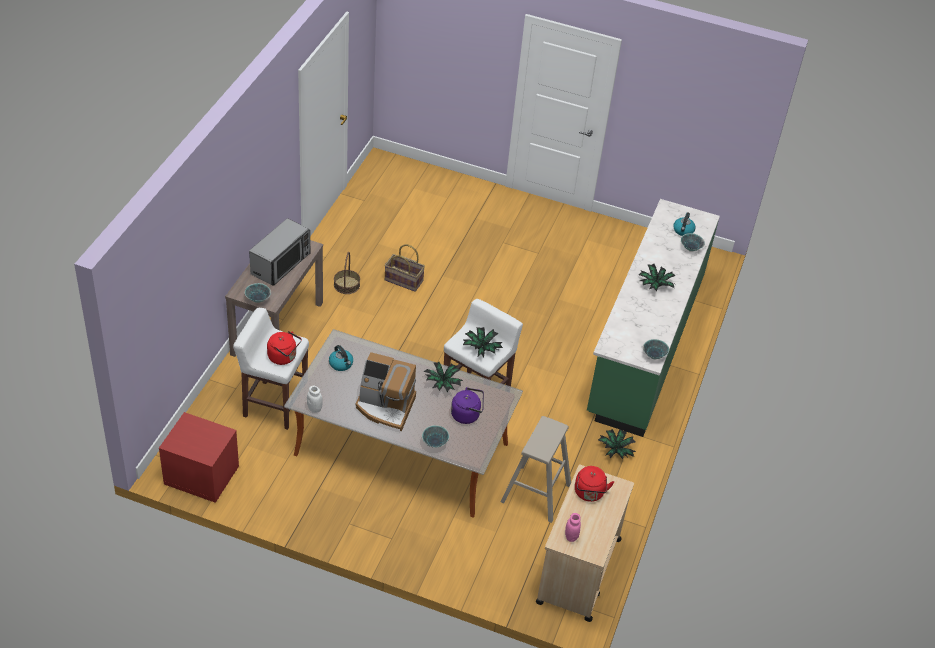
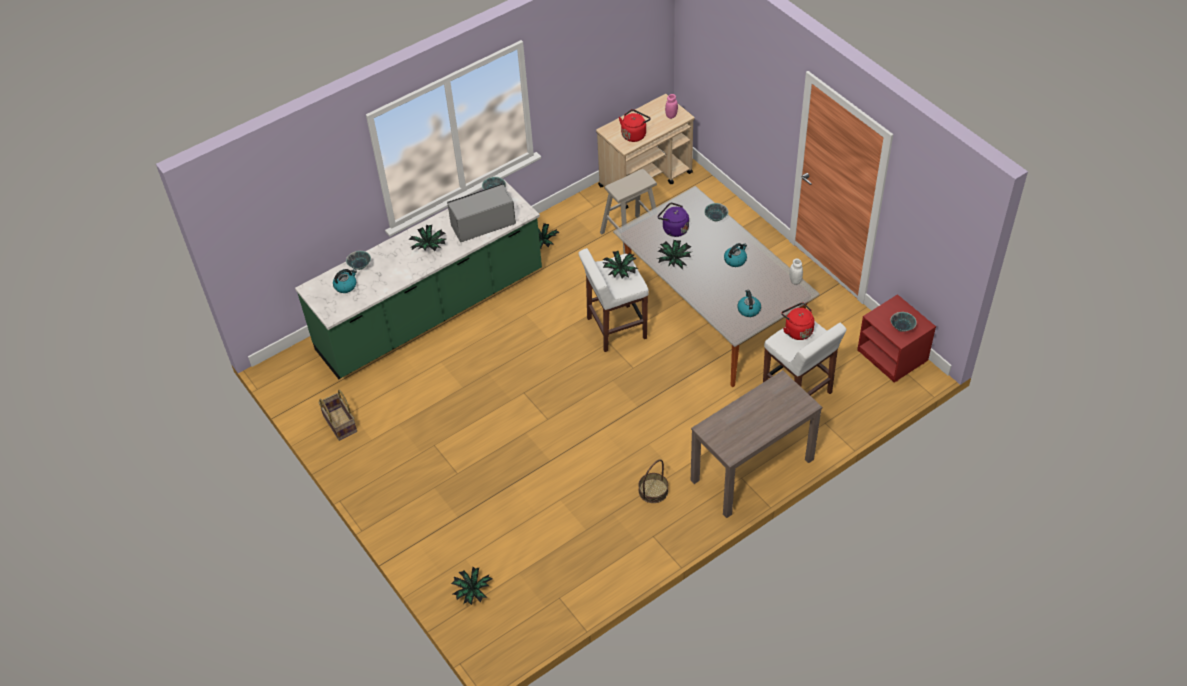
camera: 140 degrees left, 5 degrees up
bowl [245,283,271,303] -> bowl moved to [890,312,917,332]
microwave [249,218,310,286] -> microwave moved to [447,184,516,242]
coffee machine [355,352,416,431] -> kettle [724,243,747,267]
basket [384,244,425,292] -> basket moved to [318,390,357,441]
none -> potted plant [451,567,492,605]

